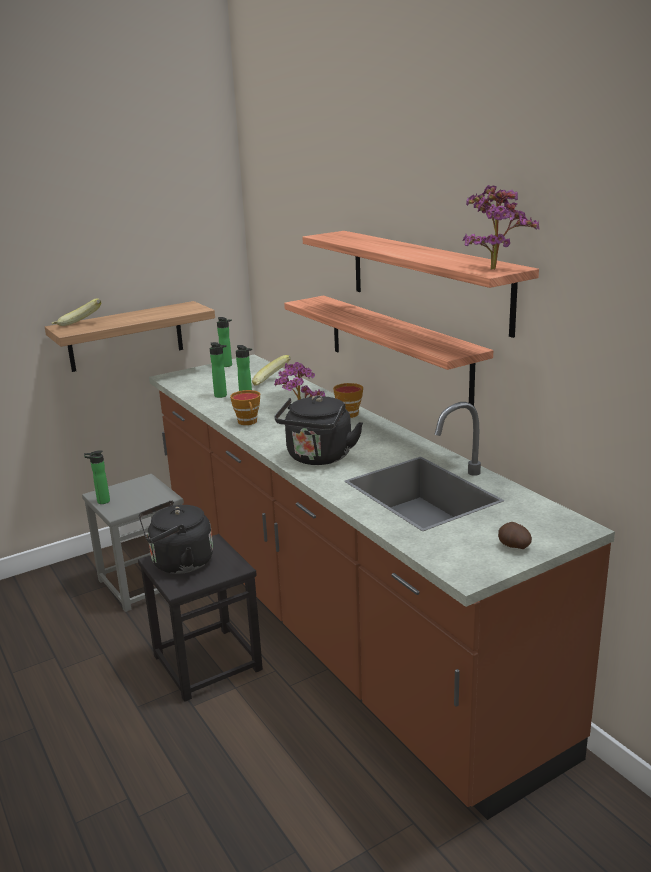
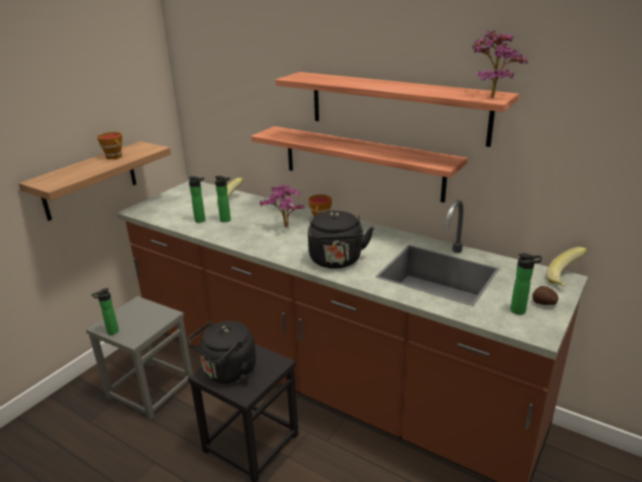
camera: 25 degrees left, 5 degrees up
banana [52,299,101,326] -> banana moved to [546,247,587,286]
bottle [217,317,232,367] -> bottle moved to [510,253,542,315]
cup [230,390,260,425] -> cup moved to [97,132,122,159]

